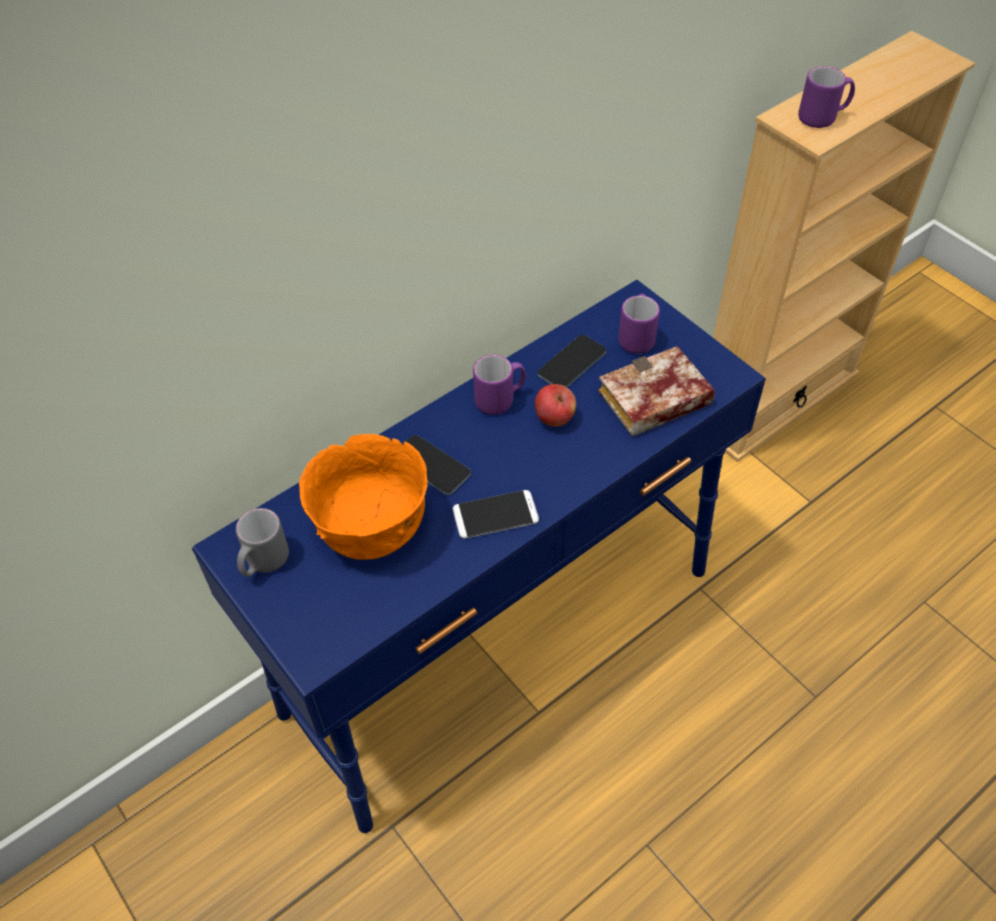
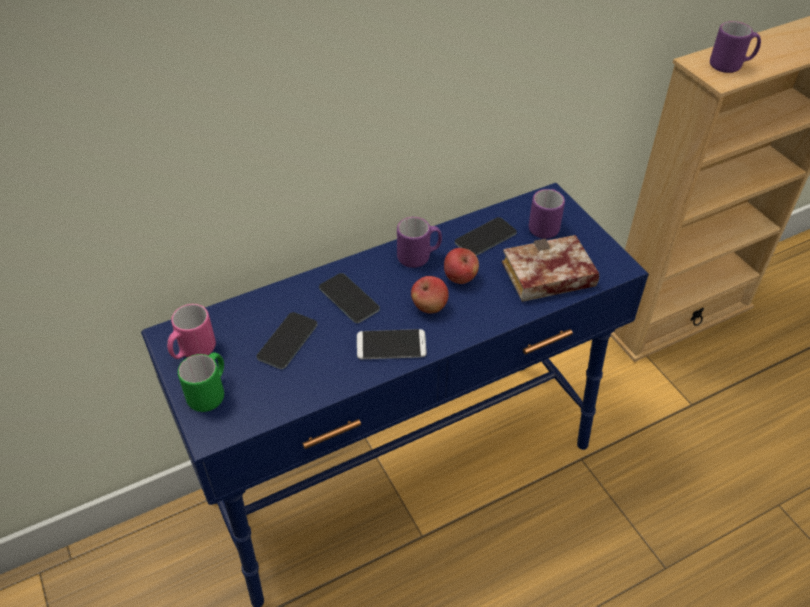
camera: 10 degrees right, 5 degrees down
grey mug [236,508,289,577] -> pink mug [167,304,216,359]
orange bowl [299,434,428,560] -> phone [257,312,317,369]
none -> green mug [178,352,224,412]
none -> apple [411,276,449,314]

